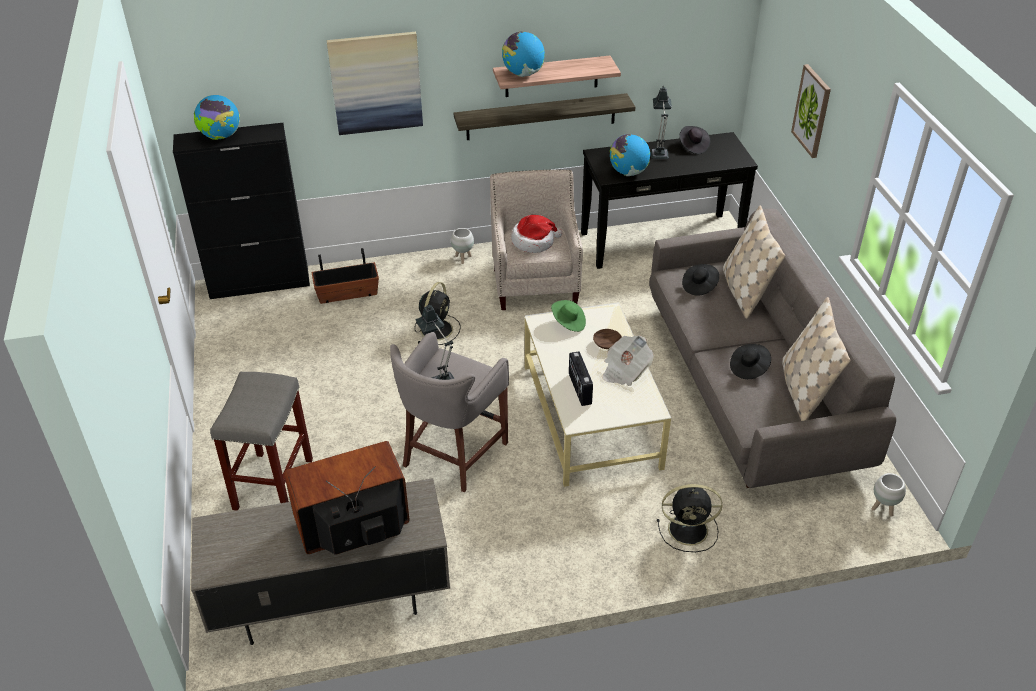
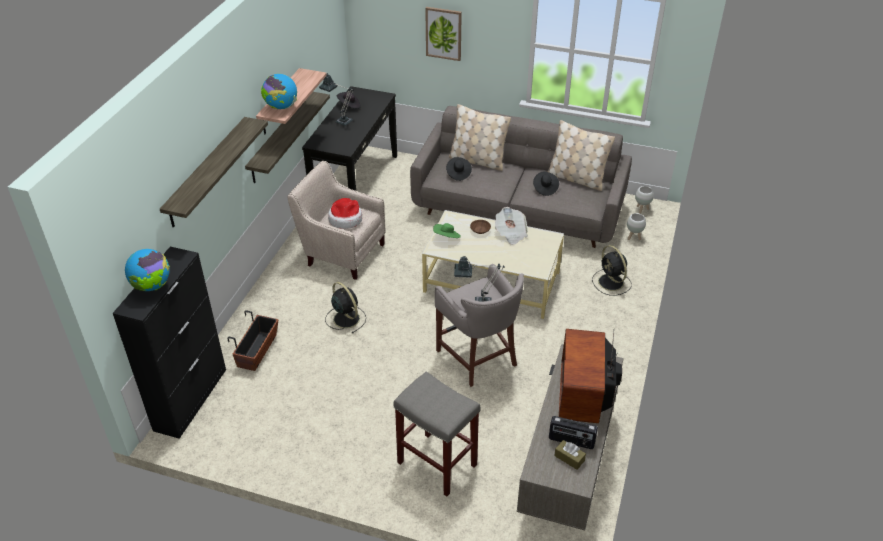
camera: 60 degrees left, 0 degrees up
picture [327,32,423,135] -> shelf [160,117,268,228]
white planter [451,228,474,264] -> white planter moved to [627,213,646,240]
radio [569,351,593,406] -> radio moved to [549,416,598,449]
globe [610,134,650,176] -> none
black fan [657,484,722,552] -> black fan turned 120 degrees clockwise [592,245,632,296]
none -> brown tissue box [554,440,586,470]

